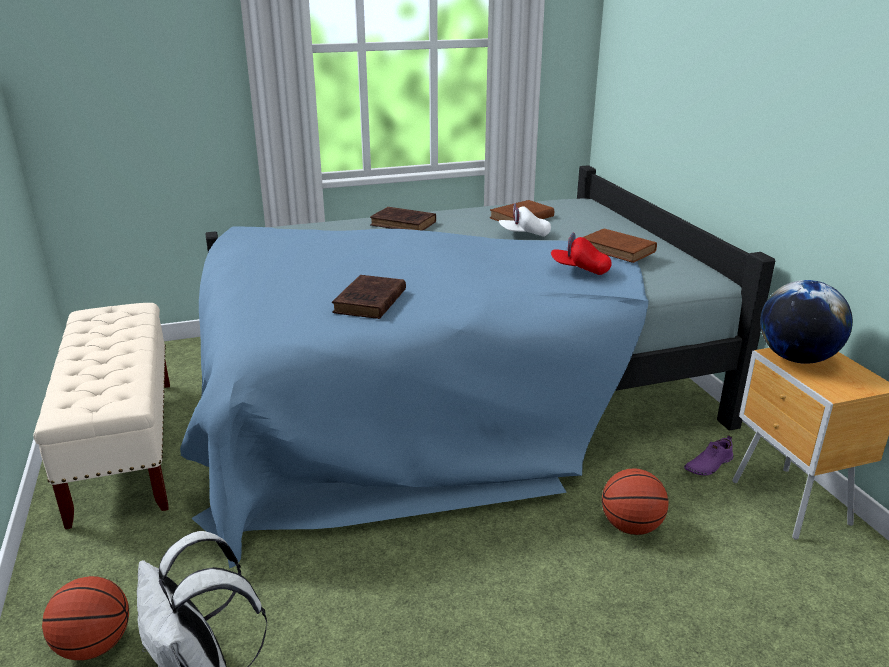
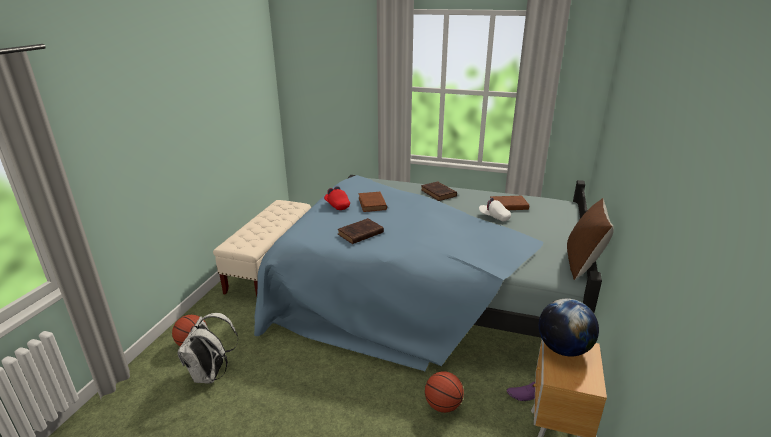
camera: 35 degrees right, 0 degrees up
red cap [551,233,612,275] -> red cap moved to [324,186,350,210]
brown book [583,228,657,263] -> brown book moved to [359,192,387,212]
none -> brown pillow [567,198,614,280]

